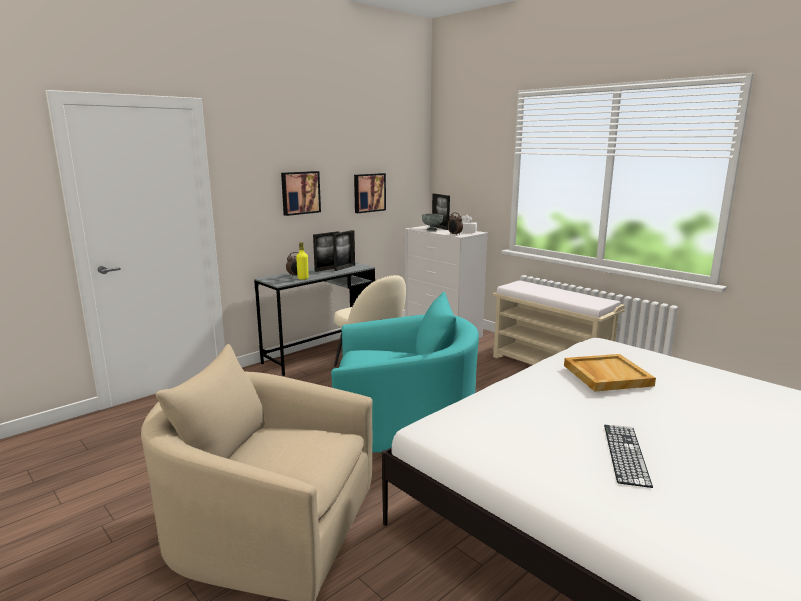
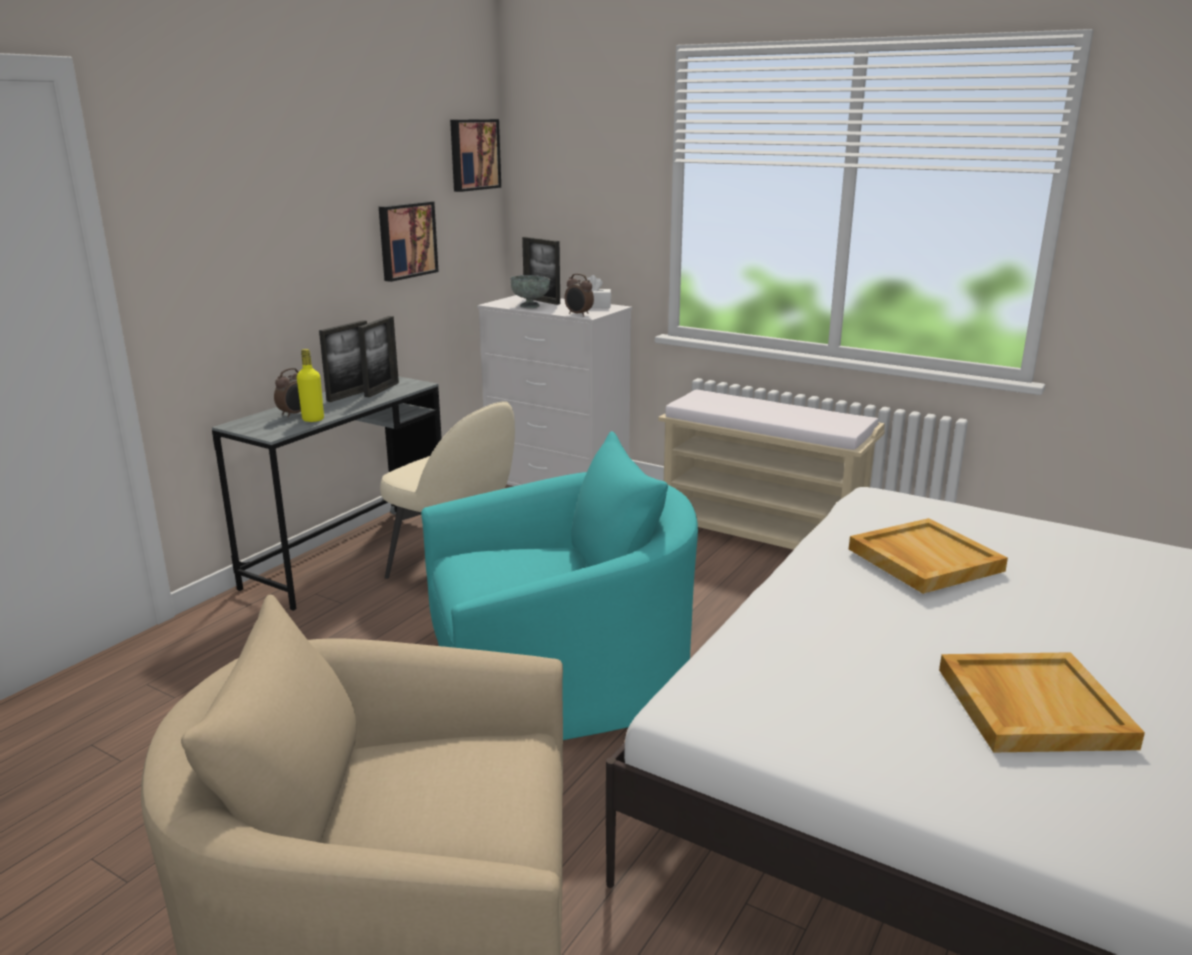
camera: 15 degrees left, 5 degrees up
picture [281,171,321,216] -> picture moved to [450,119,501,192]
keyboard [604,425,653,488] -> beige tray [939,652,1145,753]

